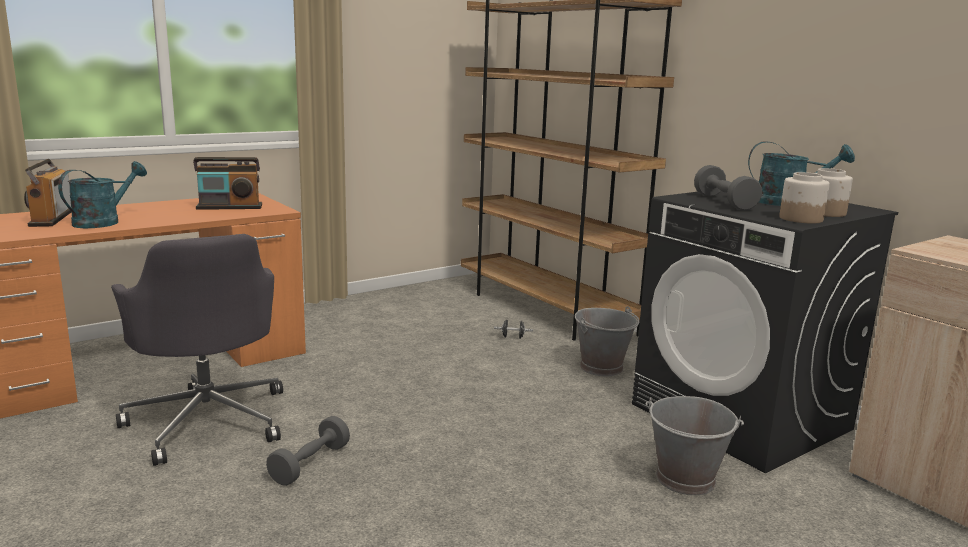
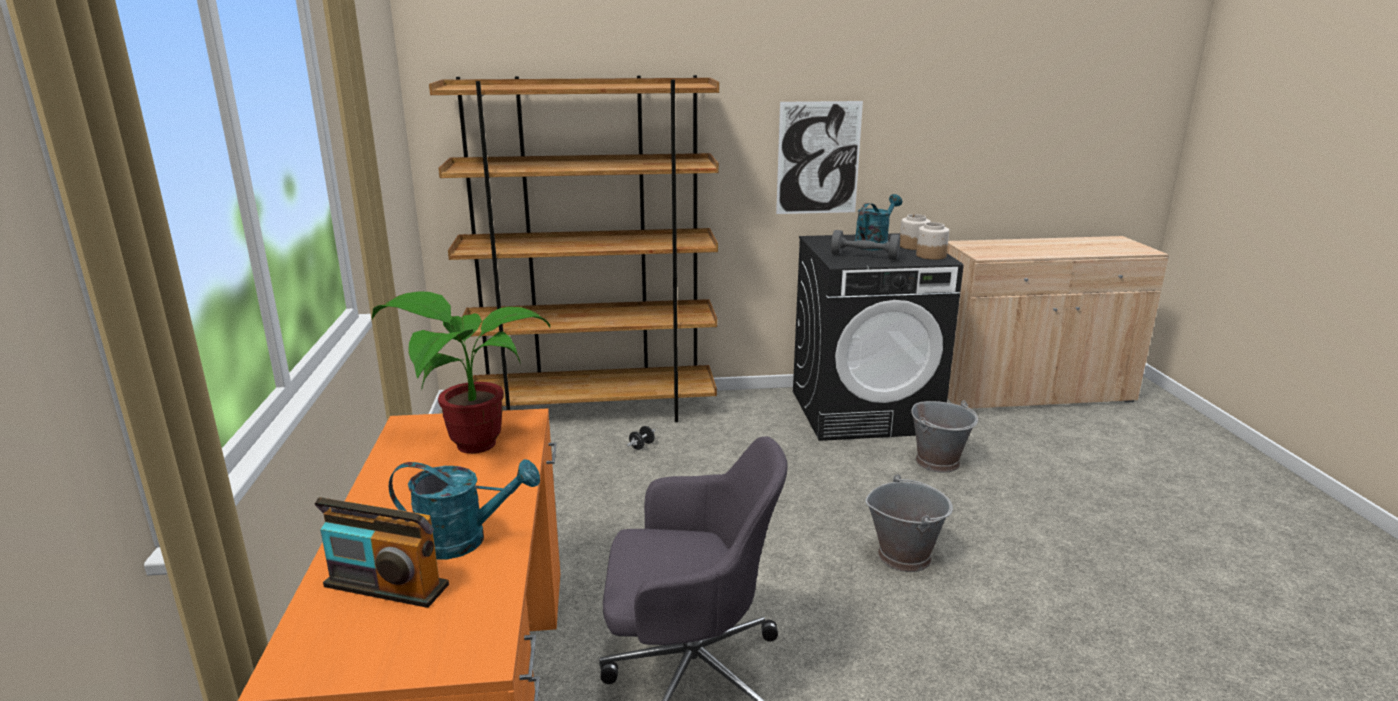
camera: 60 degrees left, 5 degrees up
turquoise watering can [58,161,147,228] -> turquoise watering can turned 120 degrees clockwise [389,459,540,560]
radio [193,157,262,210] -> potted plant [372,292,550,454]
grey dumbbell [266,416,350,486] -> none
grey bucket [575,306,640,376] -> grey bucket moved to [865,474,953,572]
none -> picture [776,101,863,214]

